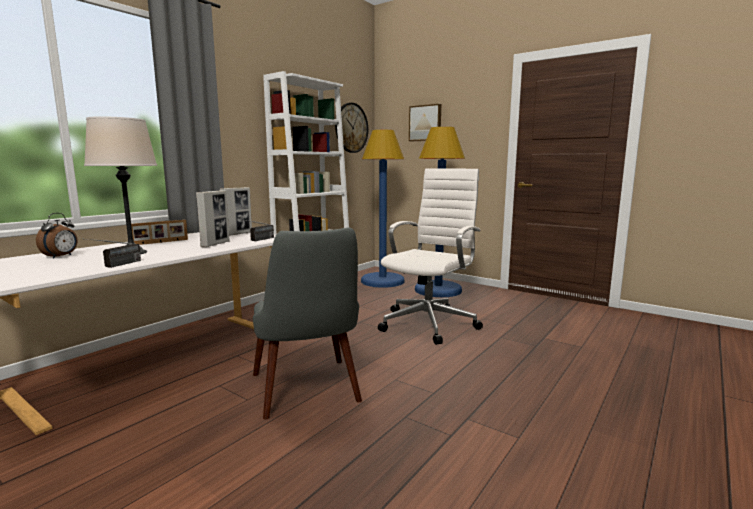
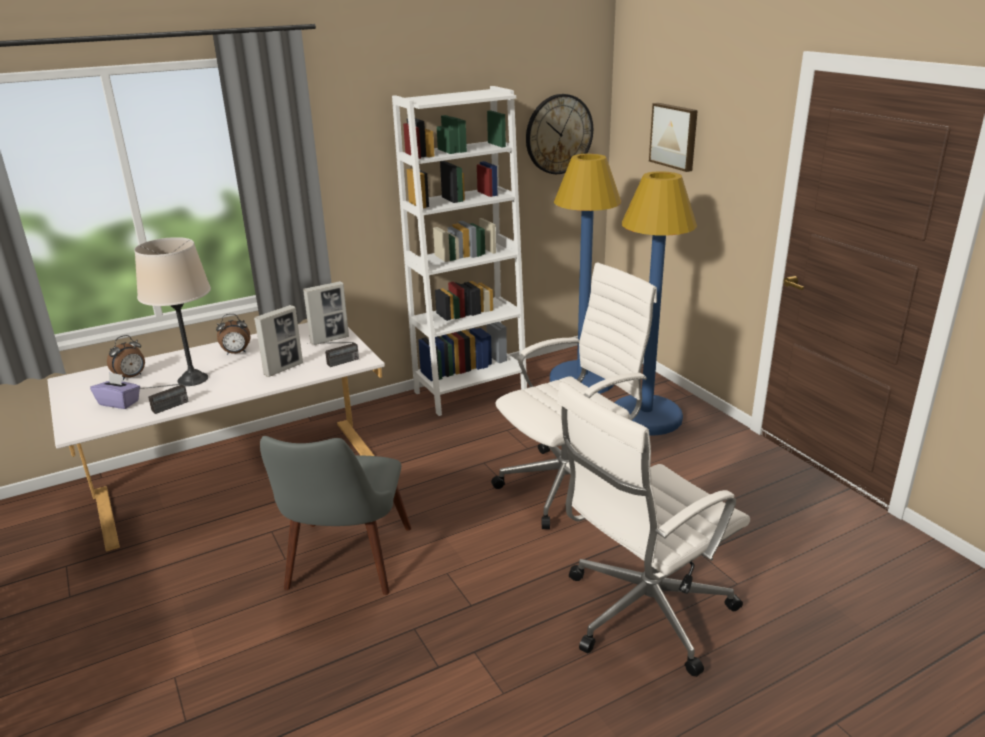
camera: 25 degrees right, 15 degrees up
picture frame [131,220,188,245] -> alarm clock [216,314,250,355]
none -> purple tissue box [90,372,140,409]
none -> white office chair [557,382,750,677]

